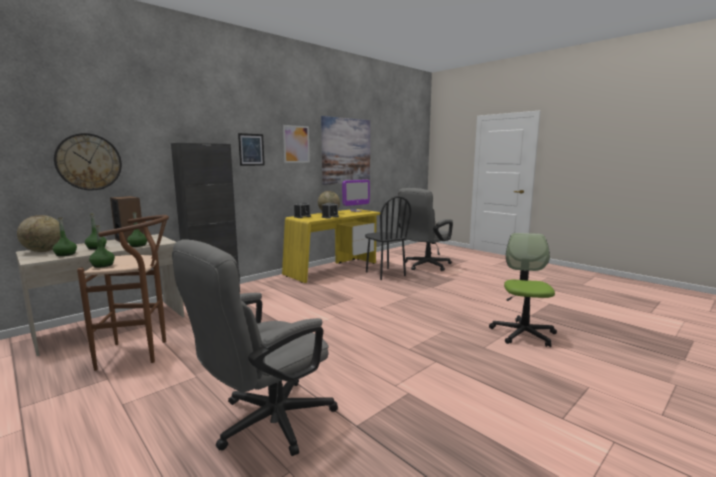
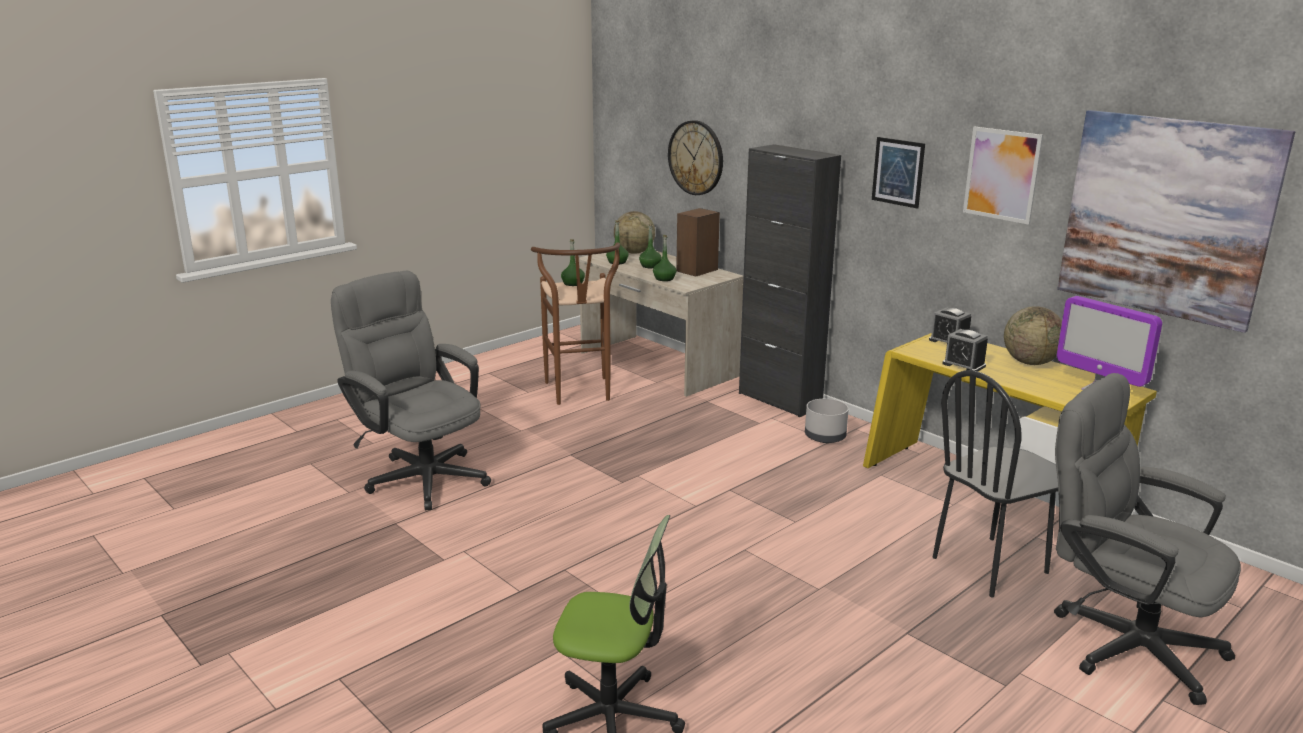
camera: 90 degrees right, 10 degrees up
none -> grey planter [805,399,849,443]

